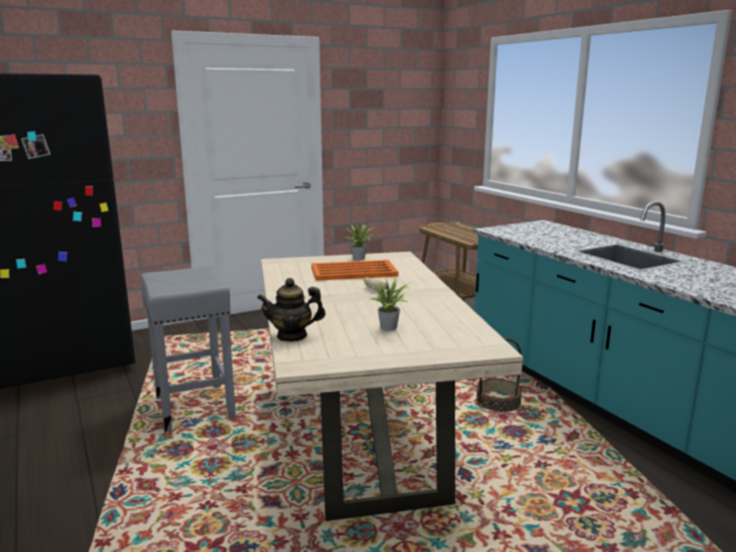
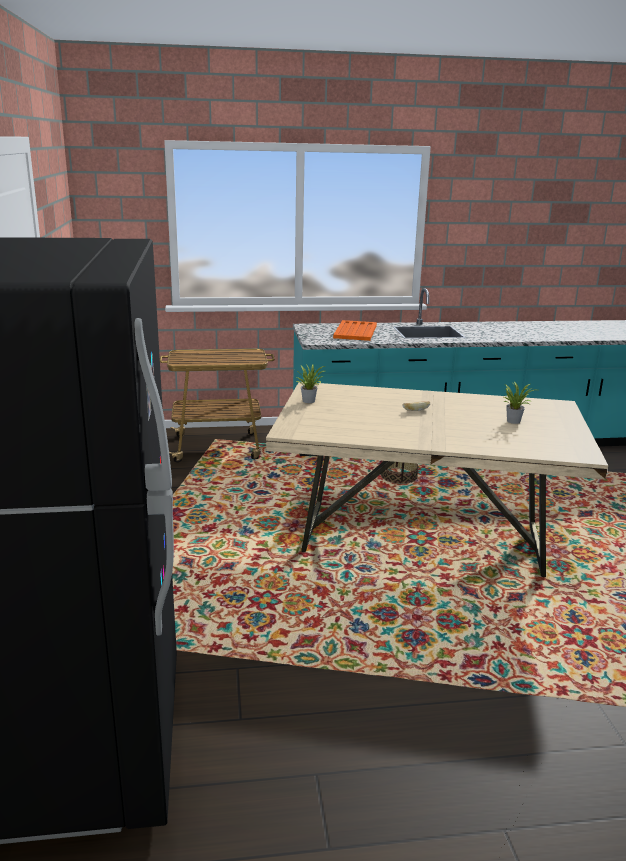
camera: 70 degrees left, 5 degrees up
grey stool [141,266,236,433] -> none
teapot [257,278,325,342] -> none
orange tray [311,260,398,281] -> orange tray moved to [333,320,377,341]

